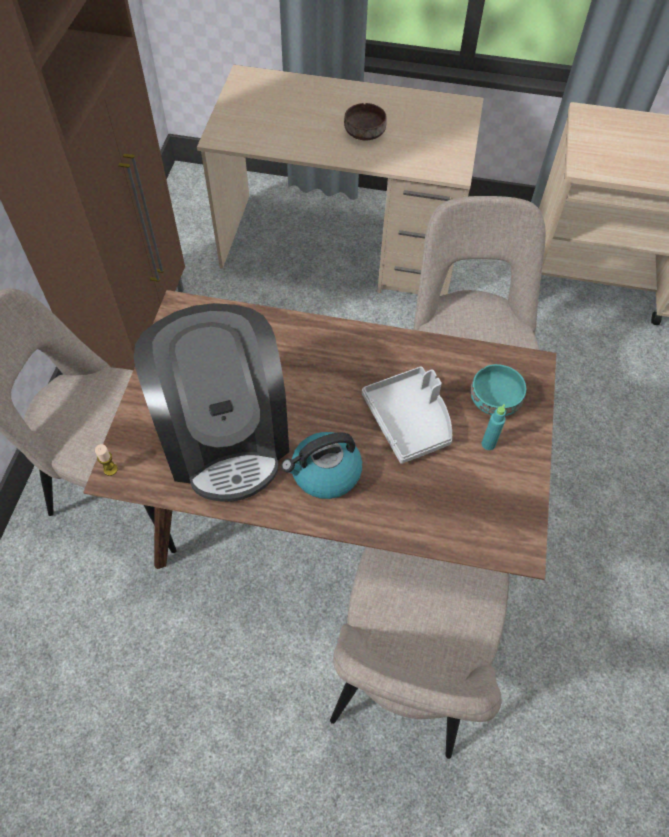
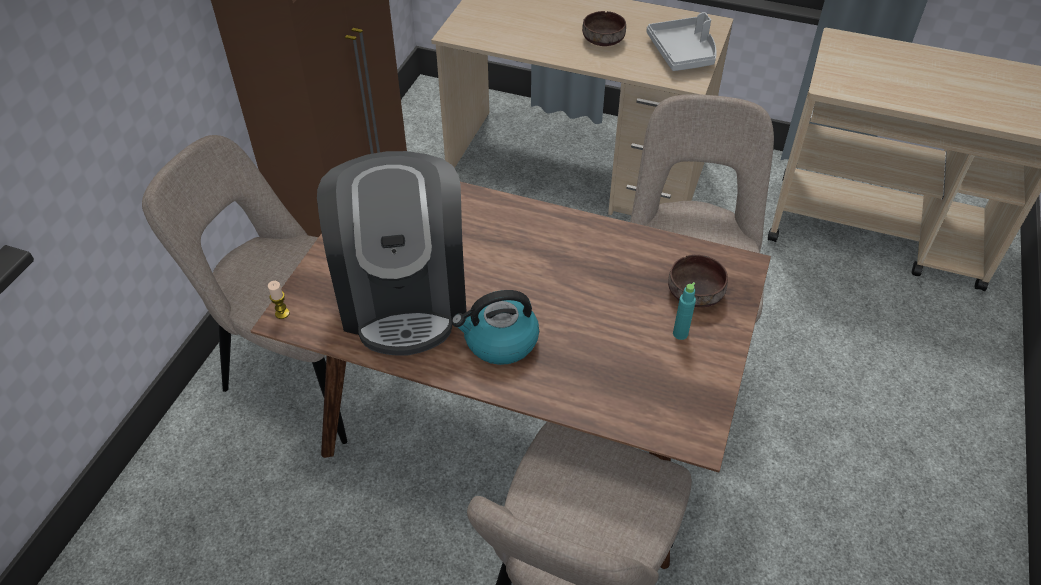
camera: 10 degrees right, 10 degrees down
grey tray [362,366,452,464] -> grey tray moved to [646,12,717,71]
turquoise bowl [471,364,526,416] -> brown bowl [668,254,728,307]

